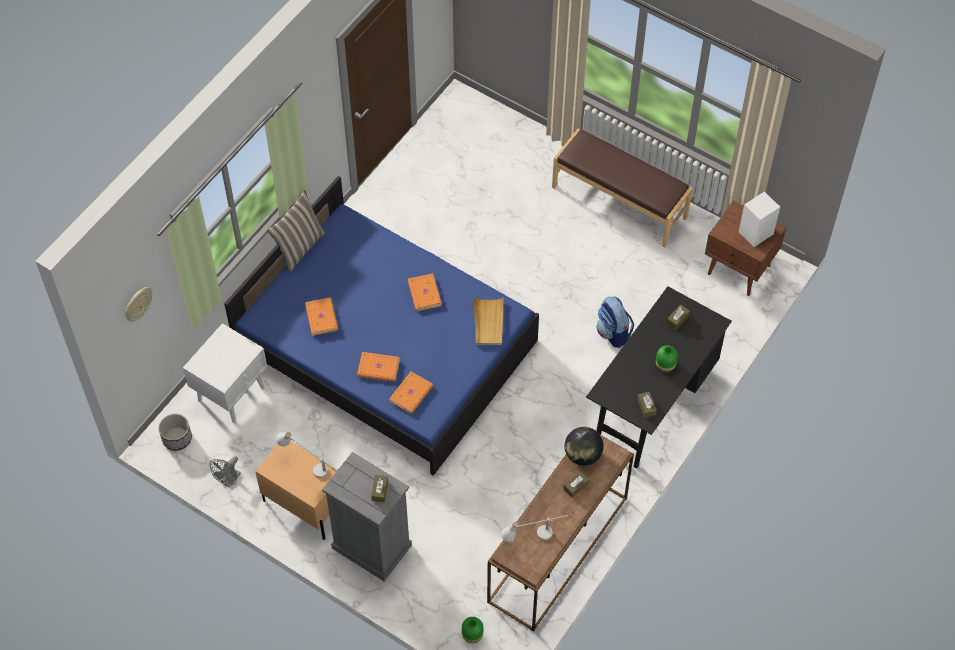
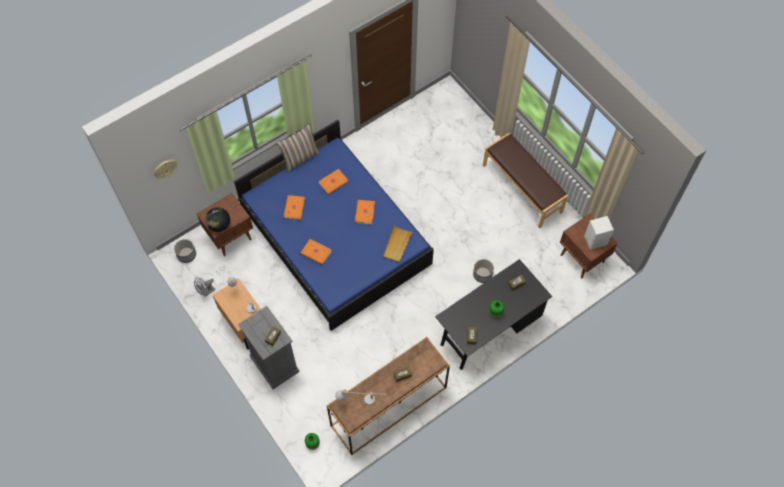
camera: 20 degrees right, 5 degrees up
white nightstand [183,323,267,423] -> brown nightstand [197,193,253,256]
orange book [389,372,433,414] -> orange book moved to [319,169,349,195]
globe [565,427,604,466] -> globe moved to [205,207,230,232]
backpack [597,296,634,348] -> planter [473,259,494,283]

